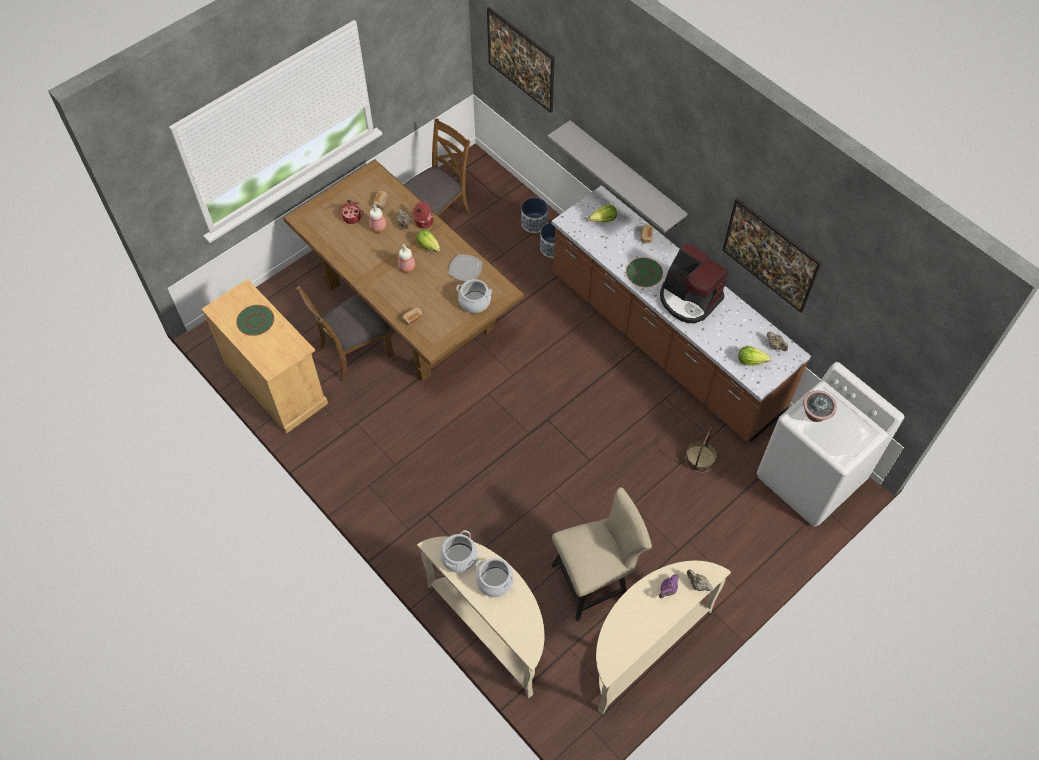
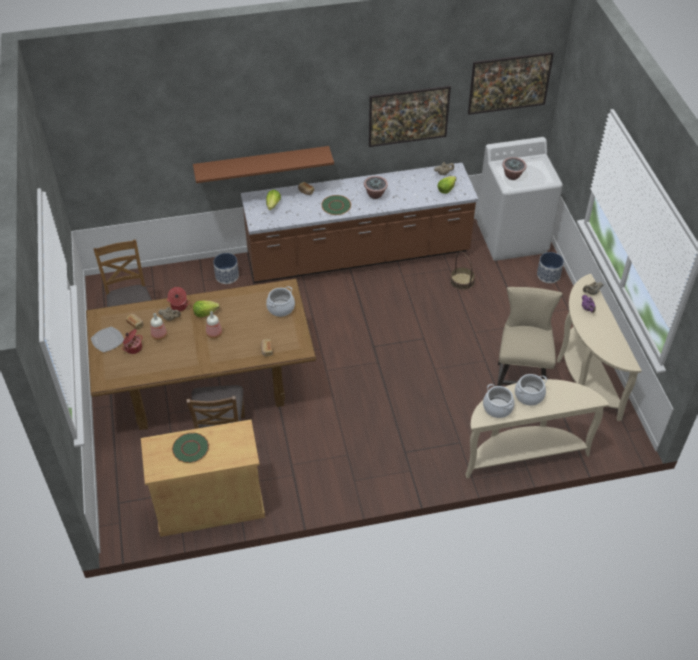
camera: 60 degrees left, 10 degrees down
plate [448,254,483,281] -> plate moved to [91,326,124,352]
picture [487,7,555,113] -> picture moved to [468,52,554,115]
planter [521,197,548,233] -> planter moved to [537,252,564,283]
grey shelf [547,120,688,233] -> brown shelf [193,146,334,183]
coffee machine [660,243,728,324] -> potted plant [364,176,388,199]

